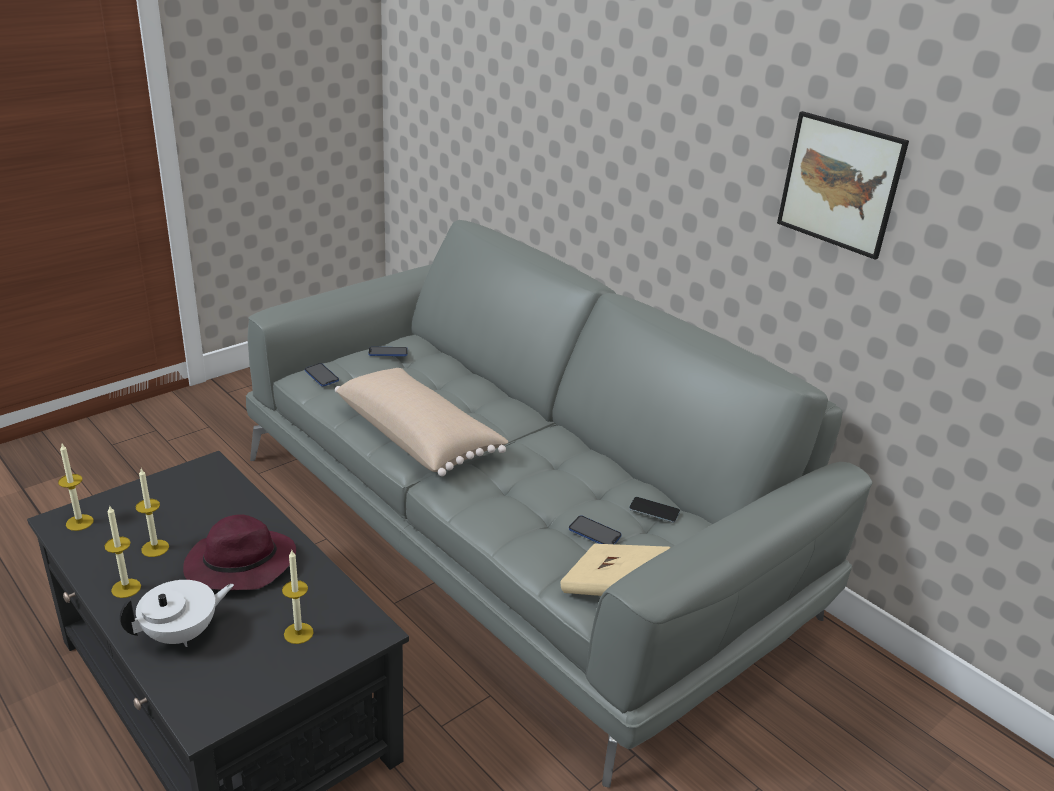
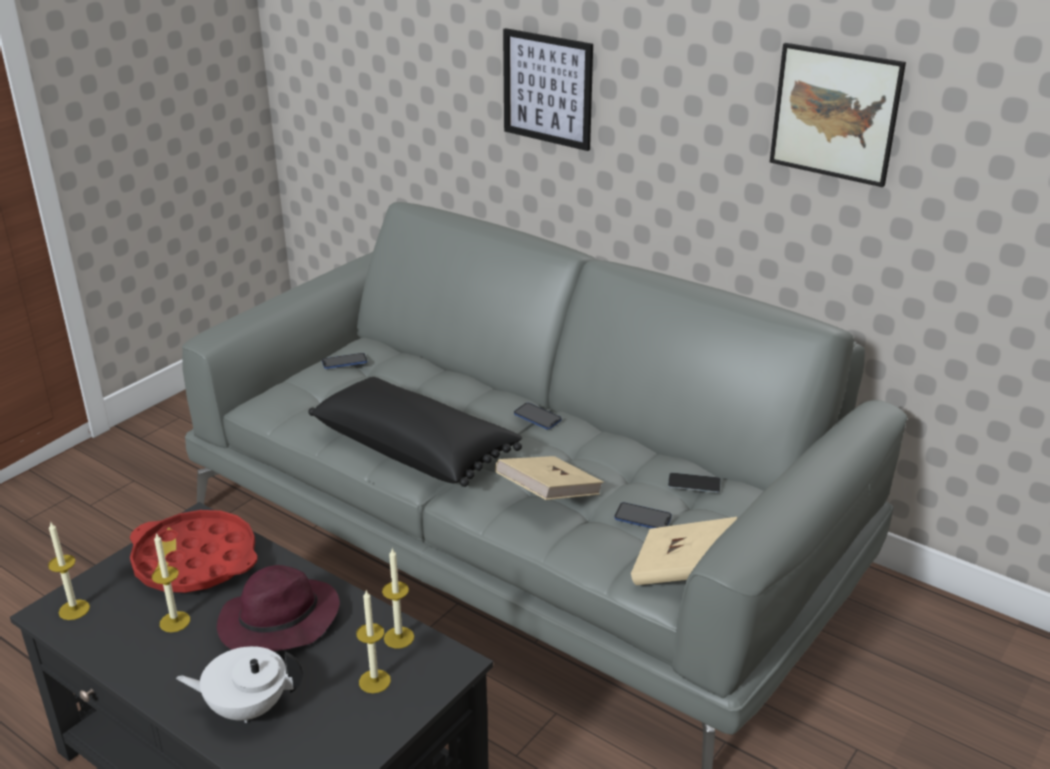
camera: 10 degrees left, 0 degrees up
candle [104,505,141,598] -> candle moved to [382,549,414,648]
white teapot [120,580,234,647] -> white teapot turned 135 degrees counterclockwise [176,646,303,723]
phone [305,363,339,386] -> phone moved to [514,403,562,429]
beige pillow [335,368,508,476] -> black pillow [308,377,522,487]
none -> red tray [130,510,258,593]
none -> beige book [495,456,604,500]
none -> picture [503,28,593,151]

